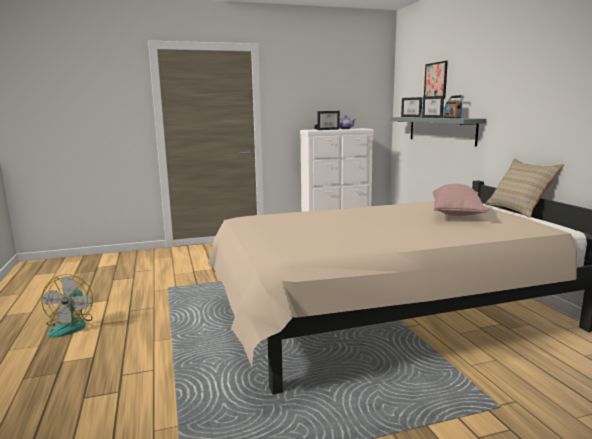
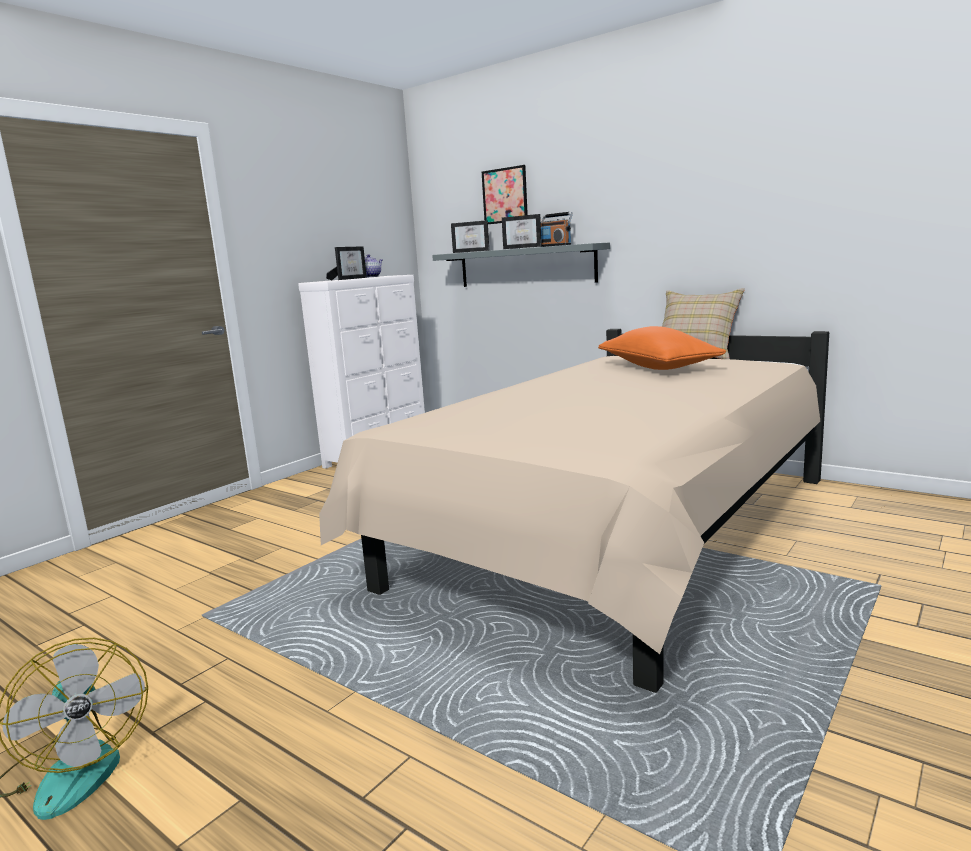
camera: 35 degrees left, 0 degrees up
pink pillow [433,184,489,216] -> orange pillow [598,326,726,370]

